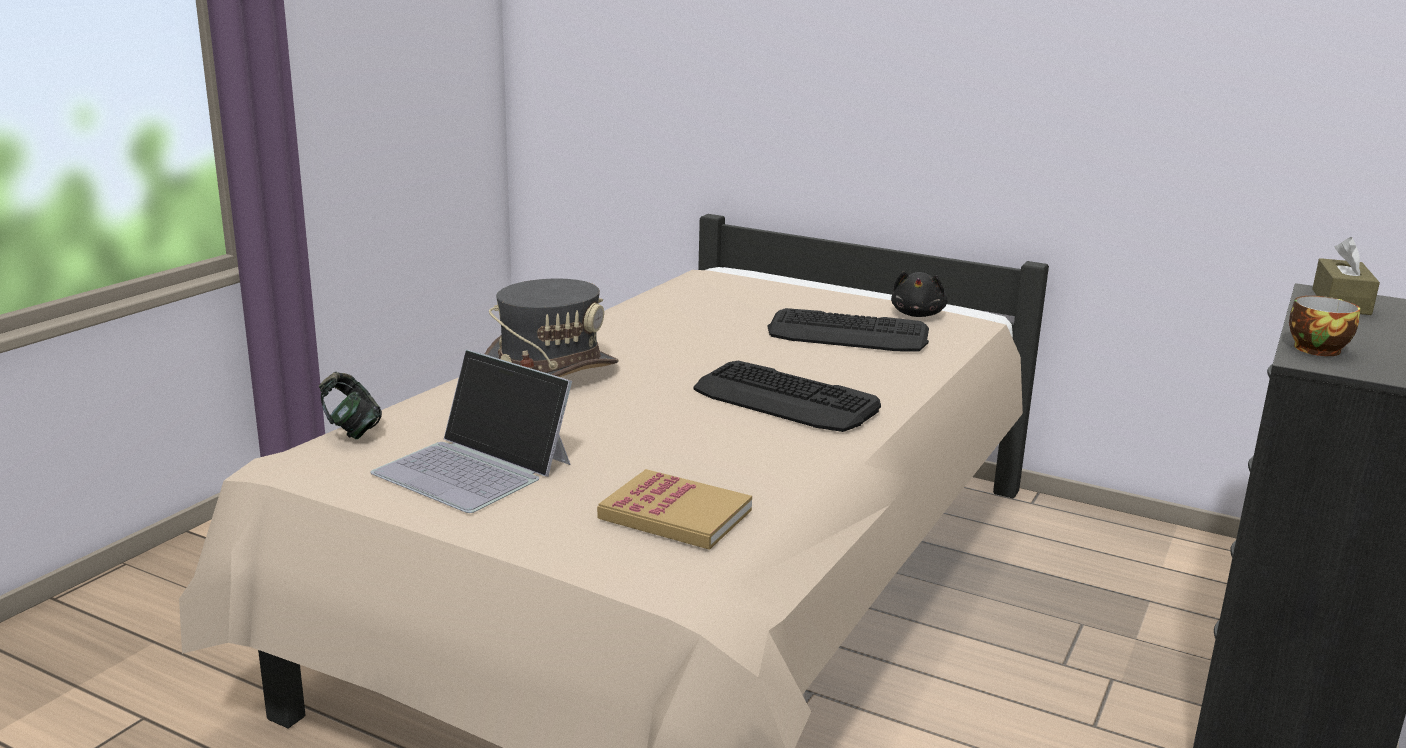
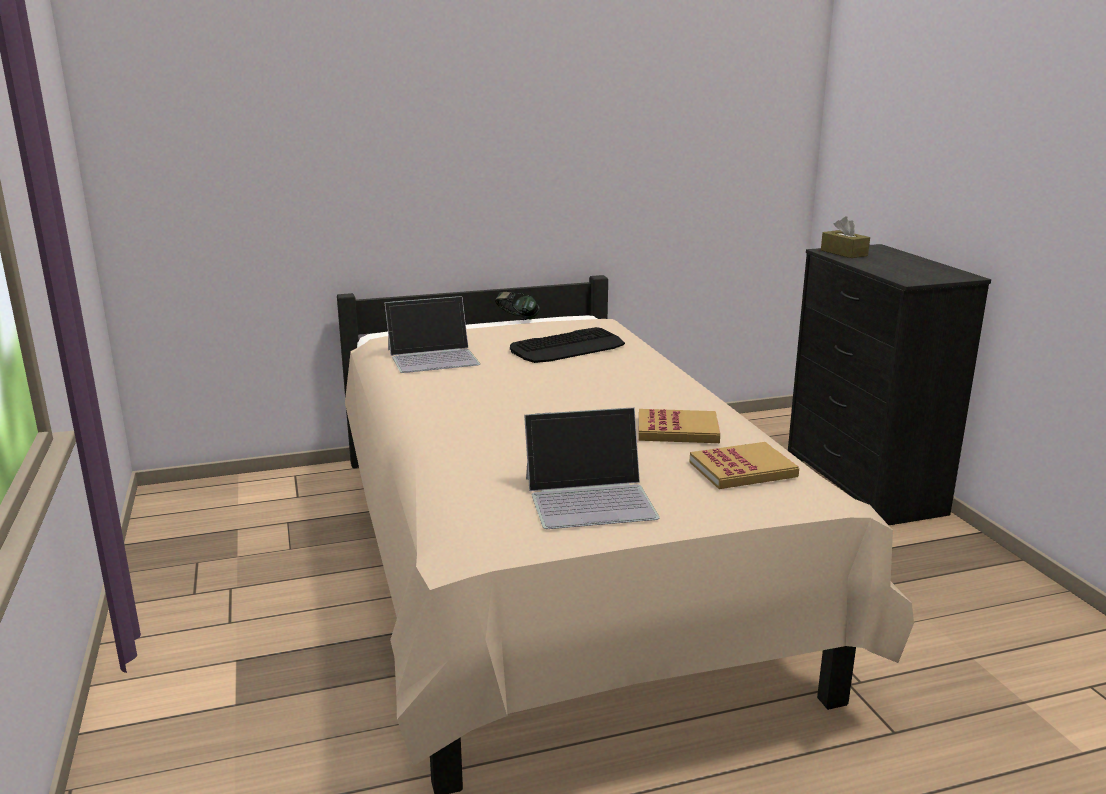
camera: 45 degrees left, 0 degrees up
headphones [319,372,382,439] -> headphones moved to [495,292,539,320]
grey hat [485,279,619,377] -> none
keyboard [693,361,881,432] -> none
black plush toy [891,271,948,317] -> none
cup [1289,296,1360,356] -> none
none -> laptop [385,296,480,373]
none -> book [639,409,720,443]

